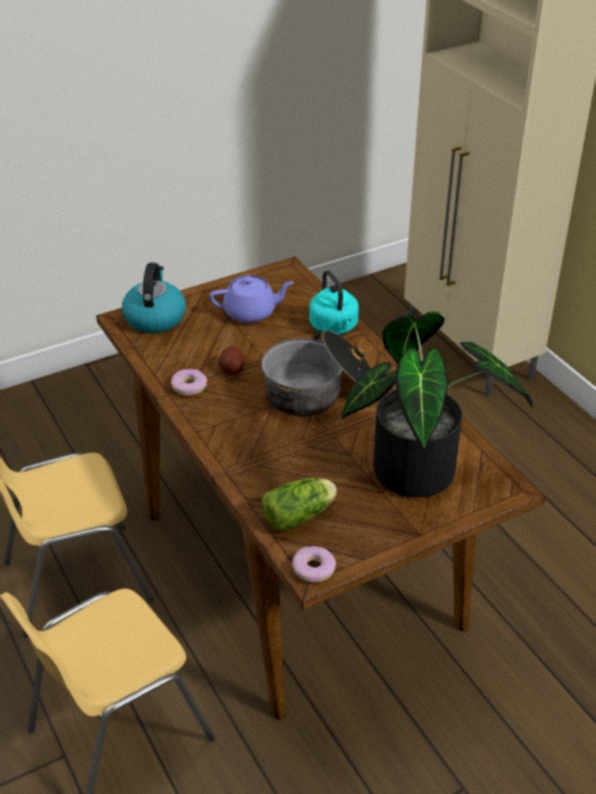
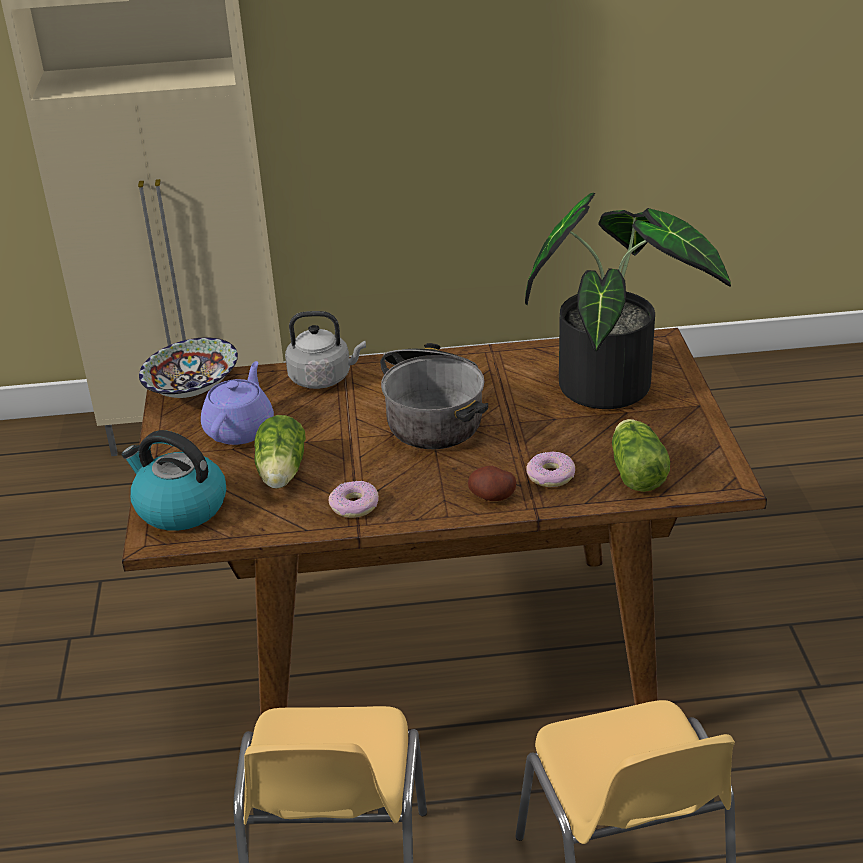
camera: 65 degrees left, 5 degrees down
potato [218,346,245,375] -> potato moved to [468,466,516,501]
donut [292,546,336,583] -> donut moved to [526,452,575,487]
turquoise kettle [309,270,359,335] -> grey kettle [285,311,366,389]
none -> bowl [139,338,238,398]
none -> lettuce [254,415,306,489]

